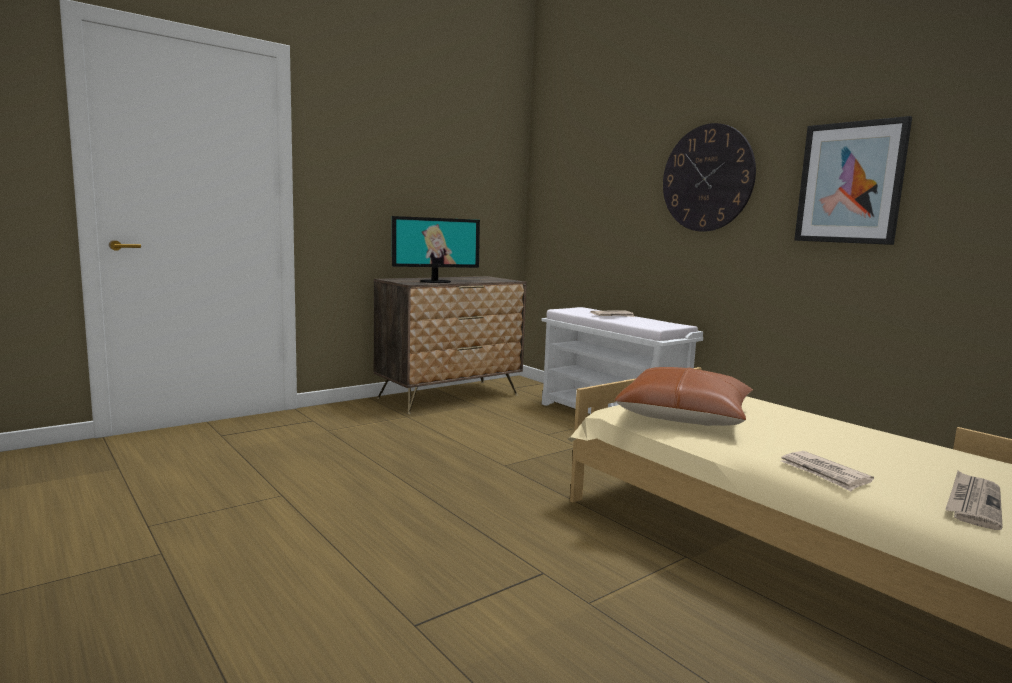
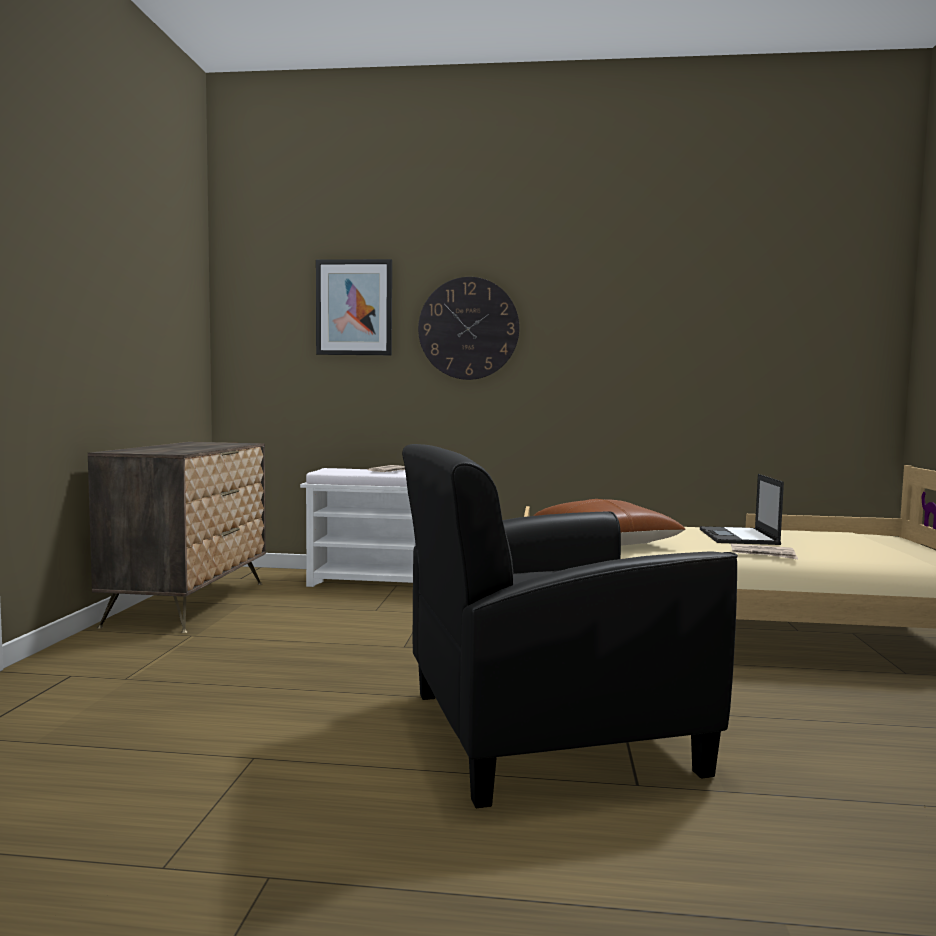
camera: 45 degrees left, 5 degrees down
monitor [392,216,480,283] -> none
picture [794,116,912,245] -> picture moved to [316,259,392,355]
newspaper [945,471,1003,530] -> none
none -> black armchair [402,444,738,808]
none -> laptop [700,474,784,545]

